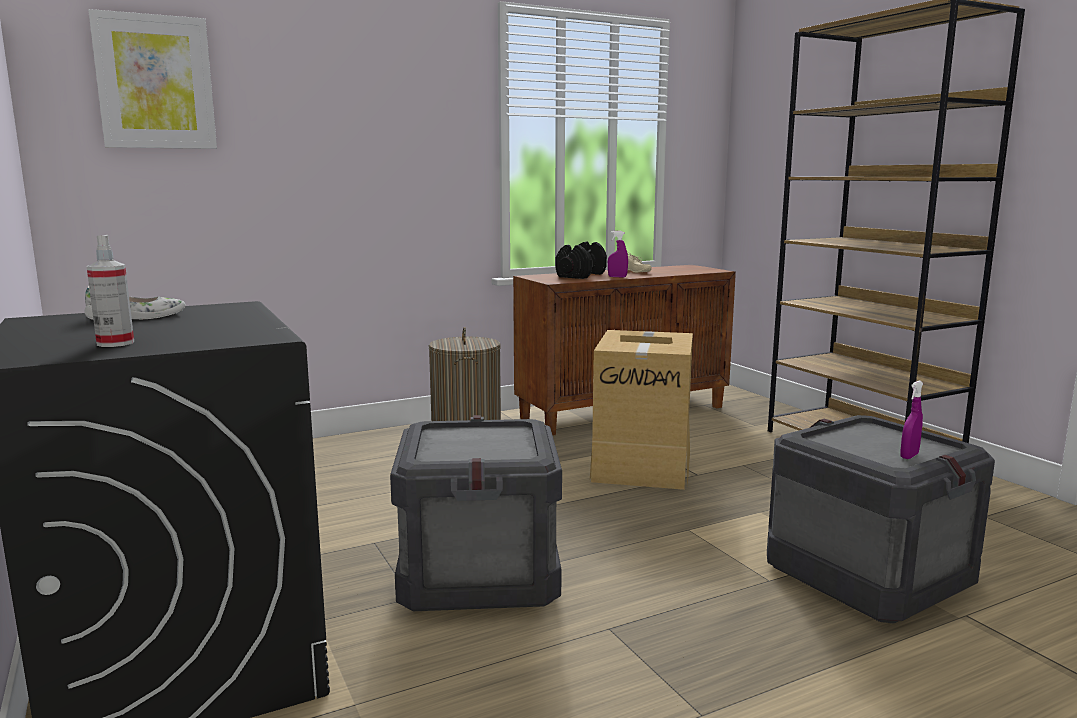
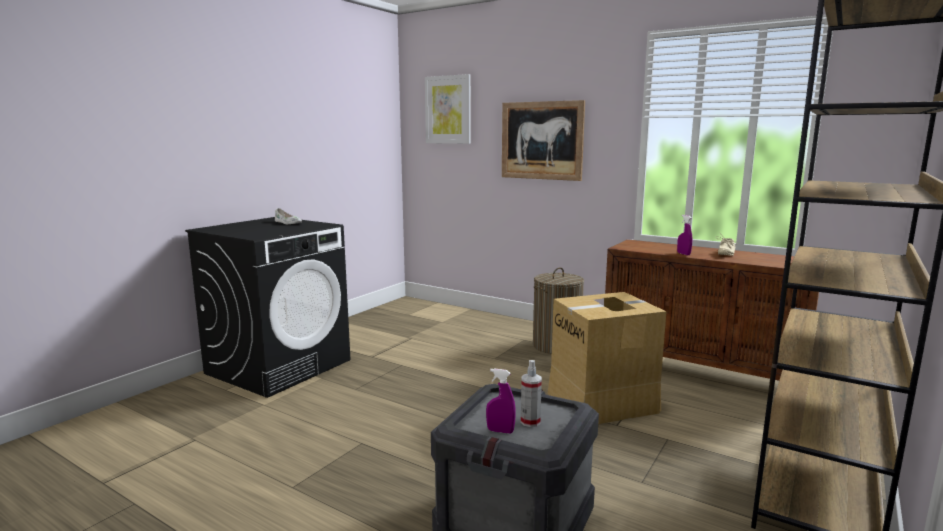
camera: 60 degrees right, 0 degrees up
spray bottle [87,235,134,347] -> spray bottle moved to [521,360,542,427]
crate [390,415,562,611] -> none
black dumbbell [556,242,607,279] -> none
none -> picture [502,100,585,181]

